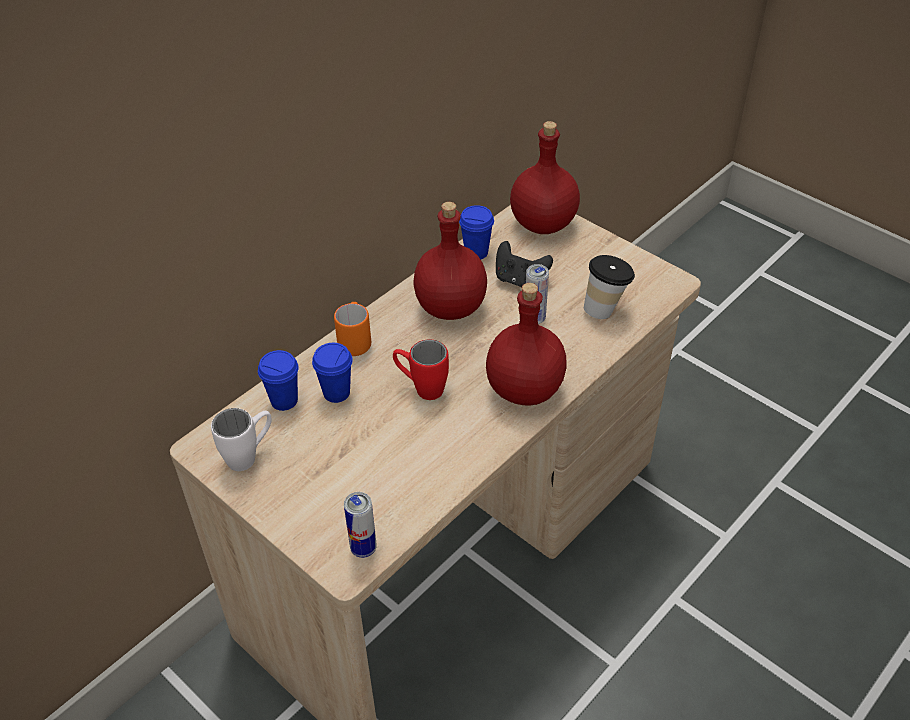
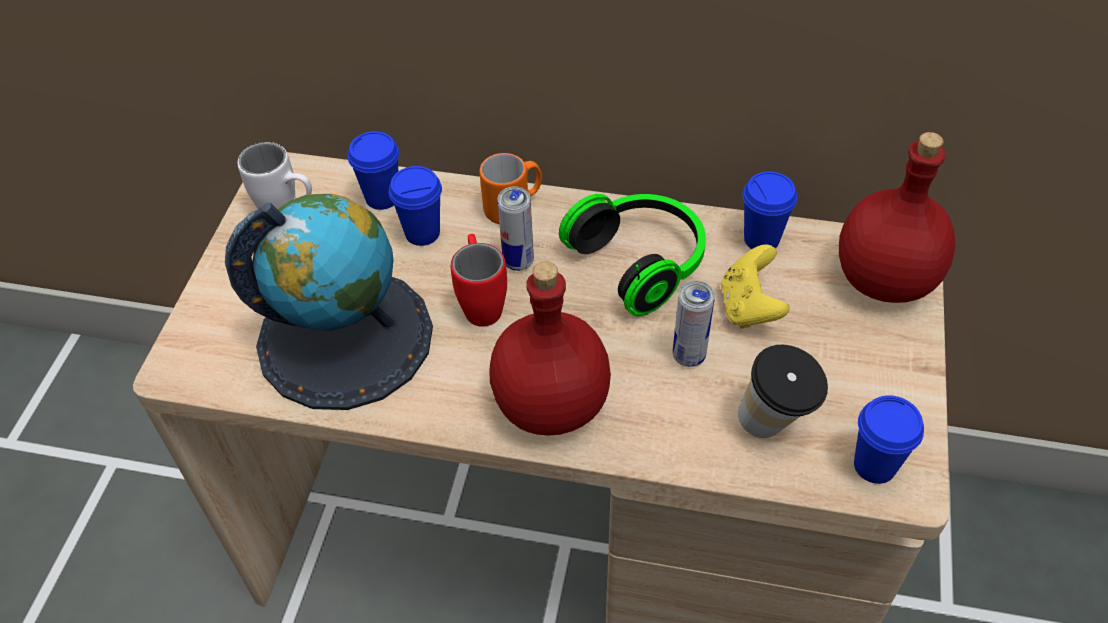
camera: 60 degrees right, 5 degrees up
can [344,492,377,558] -> can moved to [498,186,534,271]
red bottle [413,202,487,320] -> headphones [559,194,706,316]
black game controller [496,241,553,288] -> yellow game controller [721,244,790,329]
none -> globe [225,194,433,410]
none -> blue cup [854,395,924,484]

